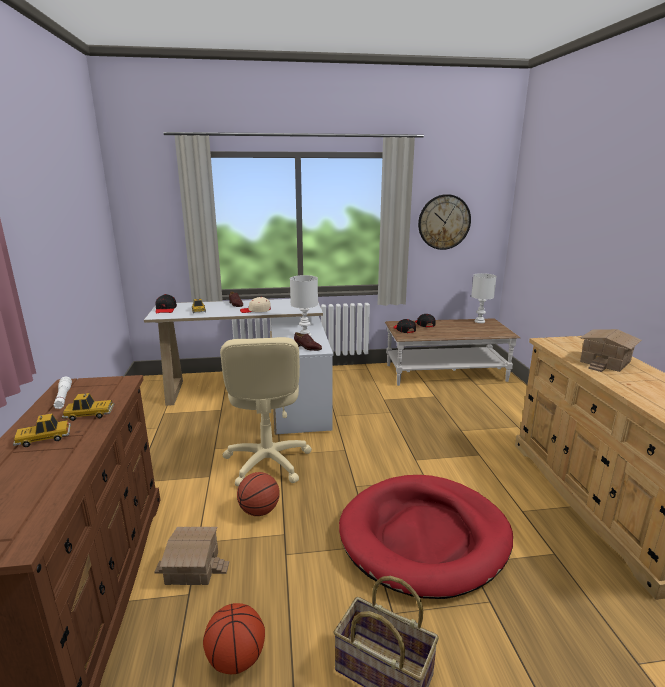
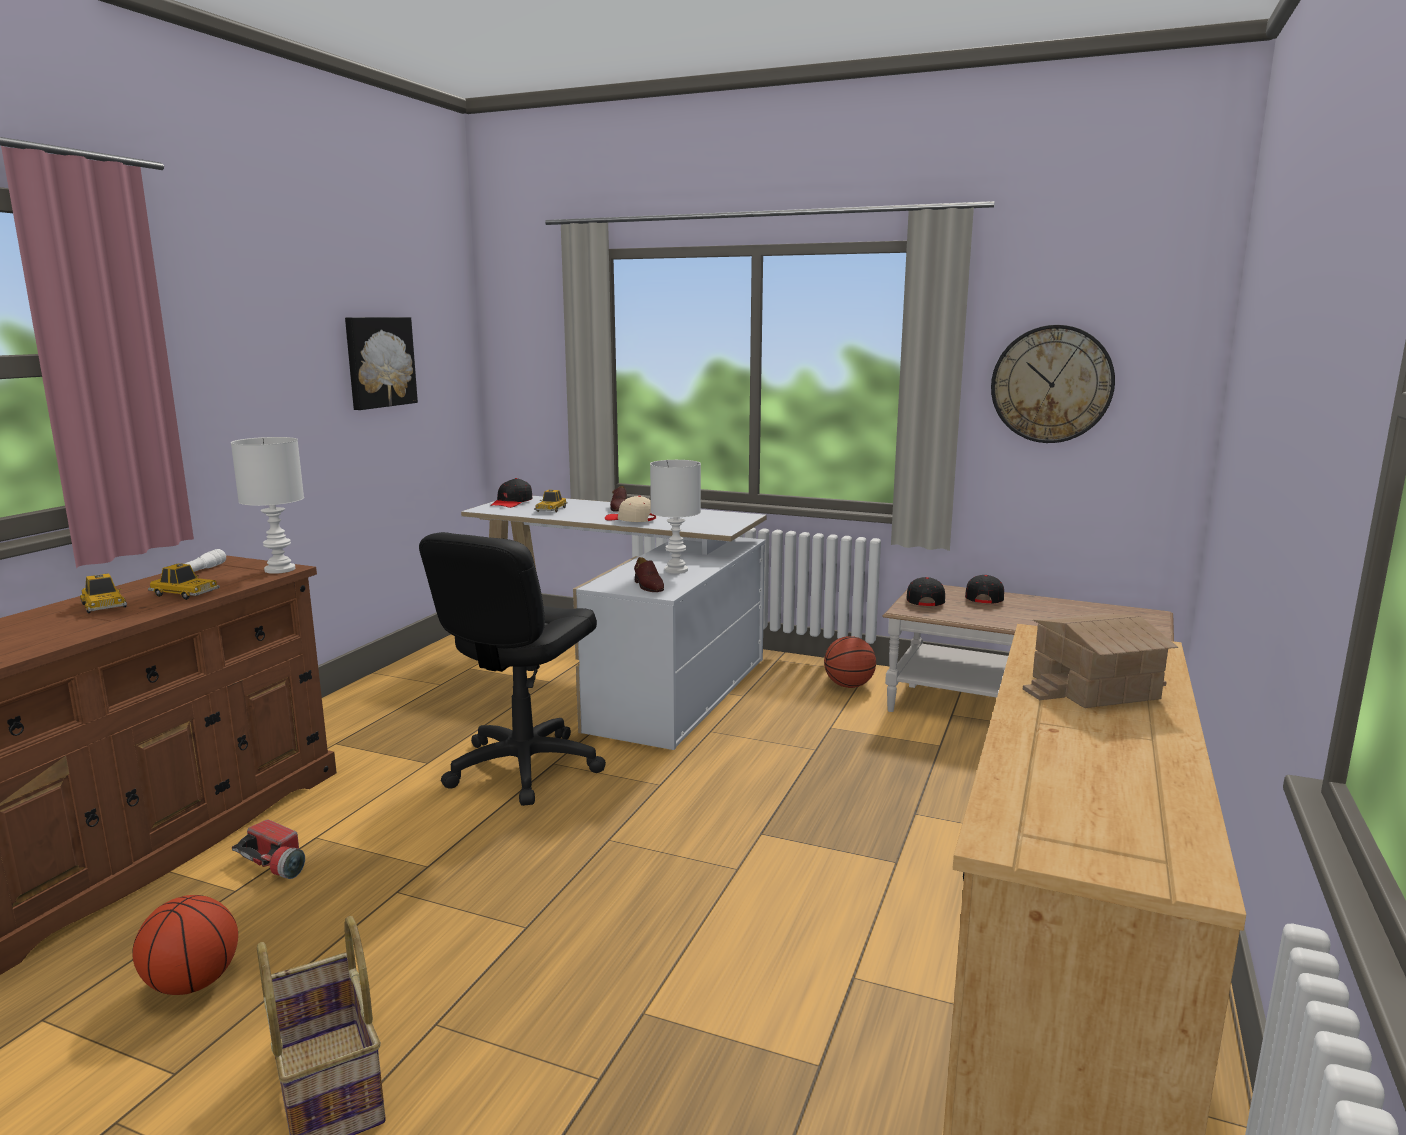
camera: 30 degrees right, 5 degrees down
toy car [13,414,71,447] -> toy car turned 135 degrees counterclockwise [80,573,127,613]
toy house [154,527,229,585] -> flashlight [232,819,305,879]
beige office chair [220,337,312,487] -> black office chair [419,532,606,806]
basketball [237,472,280,516] -> basketball moved to [824,636,876,688]
red dog bed [339,475,513,599] -> none
white table lamp [471,273,497,323] -> white table lamp moved to [231,437,304,574]
none -> picture [345,317,418,410]

